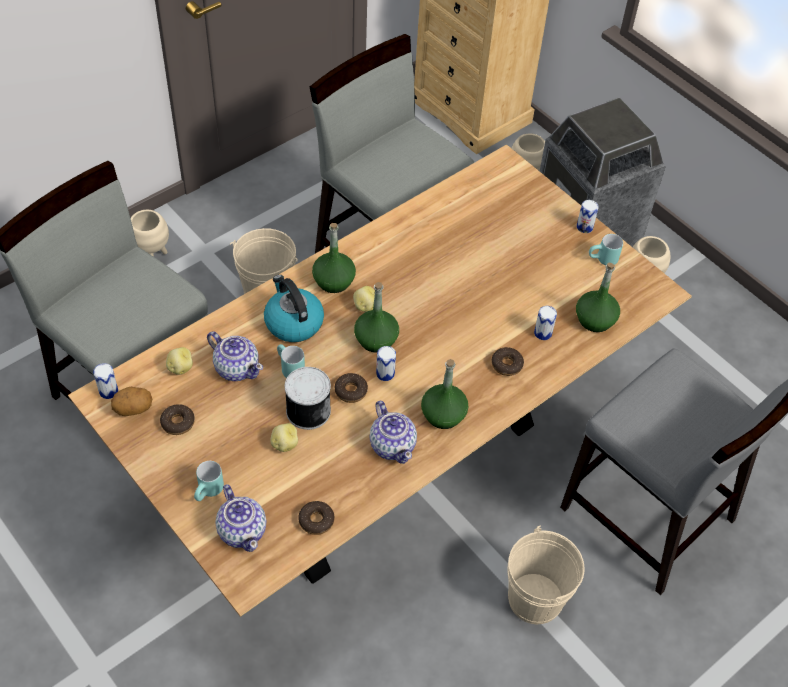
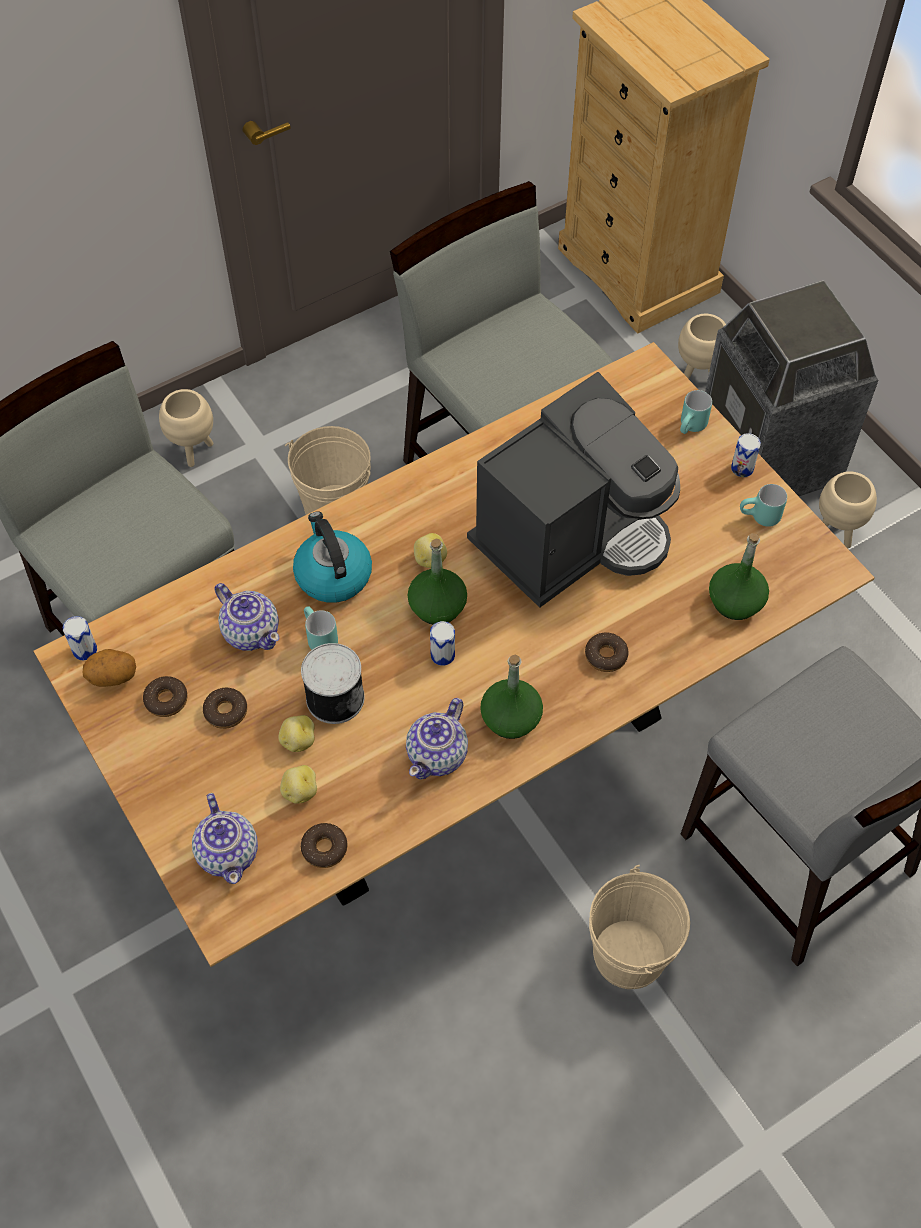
camera: 10 degrees right, 5 degrees up
potato [166,347,193,375] -> potato moved to [280,765,317,804]
turquoise mug [194,461,224,501] -> turquoise mug moved to [680,390,712,434]
green bottle [312,223,356,293] -> none
donut [335,373,368,403] -> donut moved to [203,688,247,729]
teapot [369,401,417,464] -> teapot turned 45 degrees clockwise [406,698,468,779]
can [534,306,557,340] -> none
none -> coffee machine [467,372,680,608]

